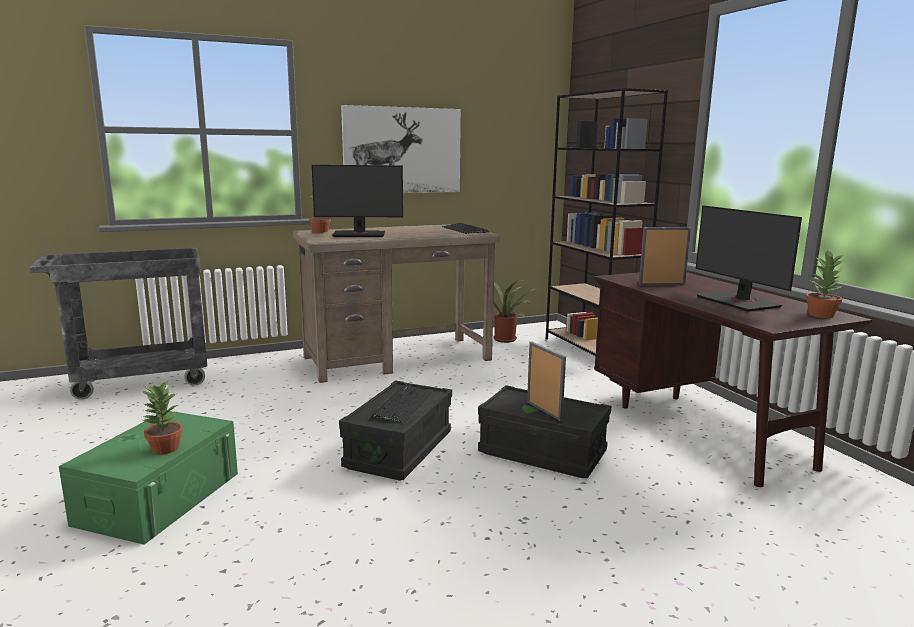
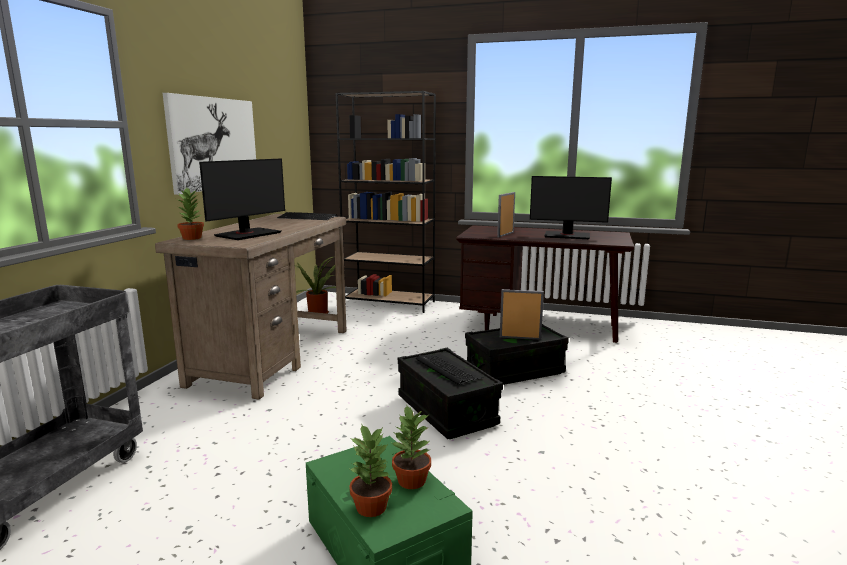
camera: 50 degrees left, 0 degrees up
potted plant [806,250,844,318] -> potted plant moved to [348,425,392,517]

